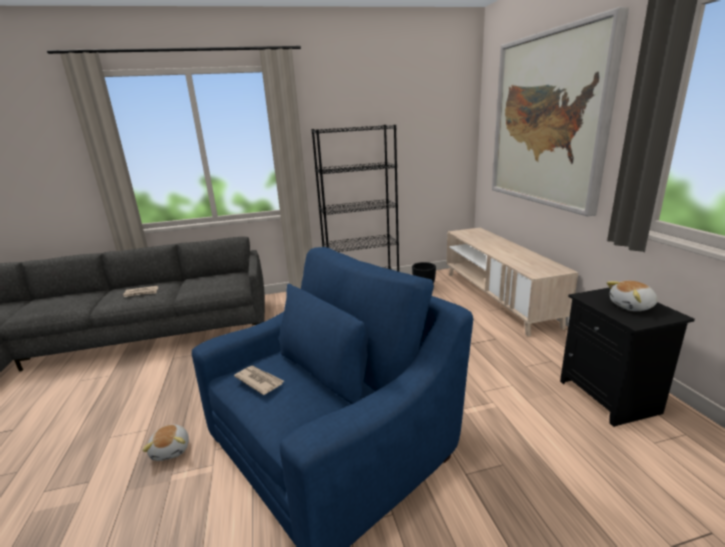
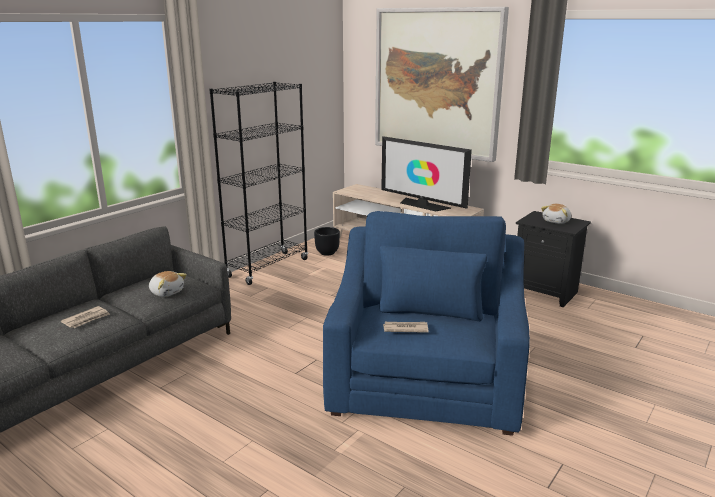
camera: 40 degrees left, 0 degrees up
plush toy [142,425,189,461] -> plush toy moved to [149,271,187,297]
none -> television [381,136,472,211]

